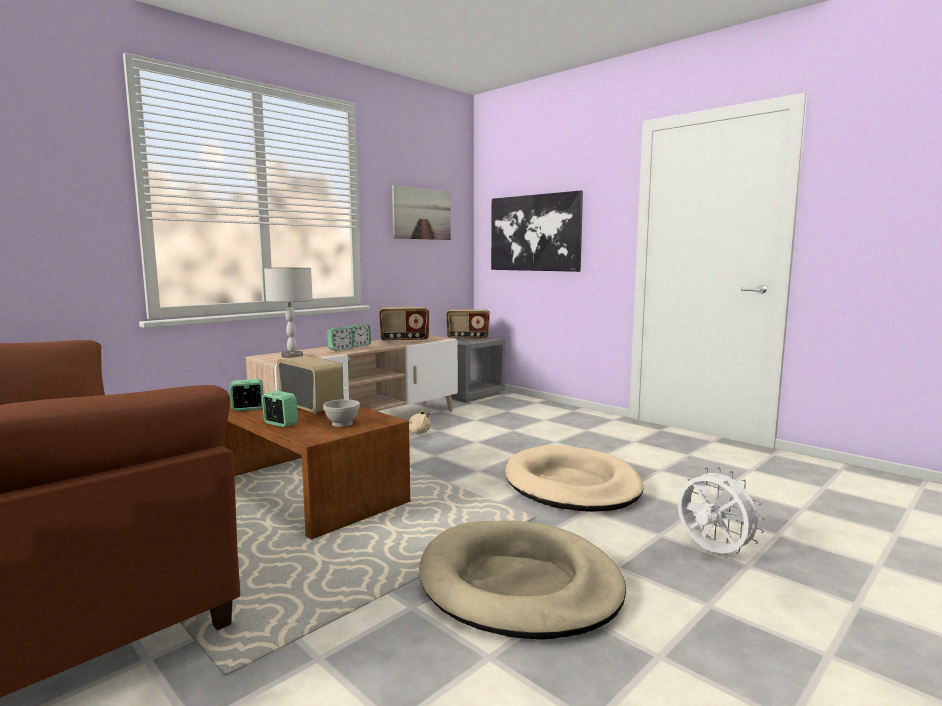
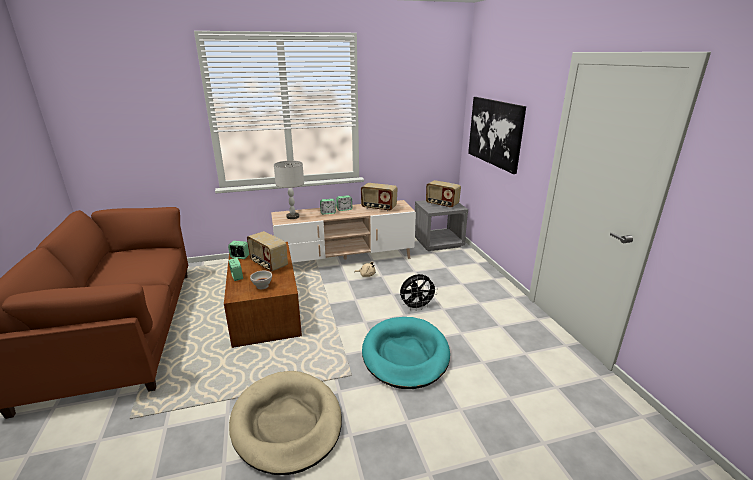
camera: 30 degrees right, 15 degrees up
radio [277,356,343,414] -> radio turned 150 degrees clockwise [247,231,288,272]
picture [392,185,451,240] -> none
beige dog bed [505,445,643,512] -> turquoise dog bed [362,317,450,389]
white fan [678,467,765,554] -> none
none -> black fan [400,274,438,311]

